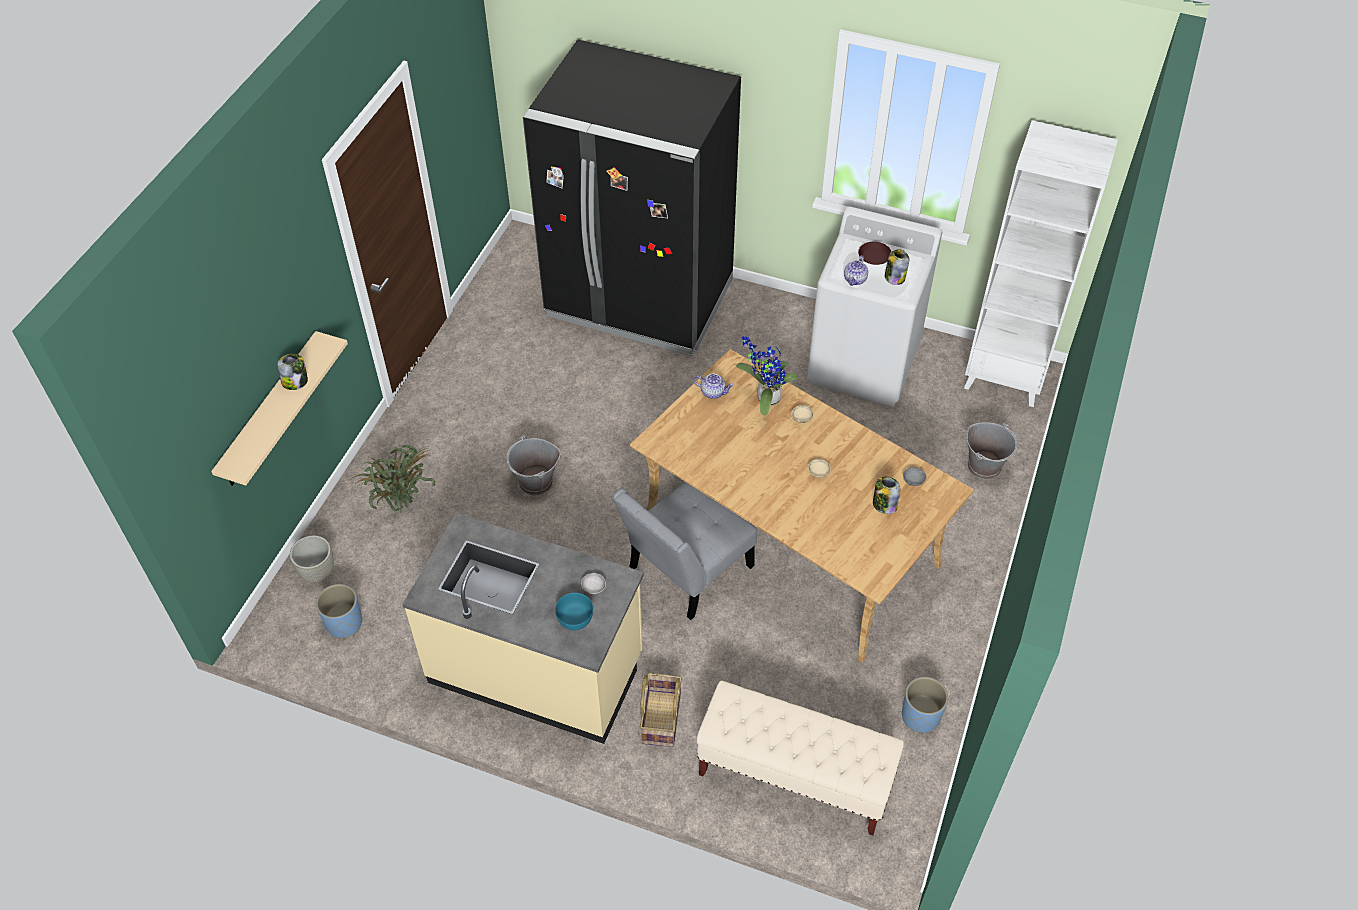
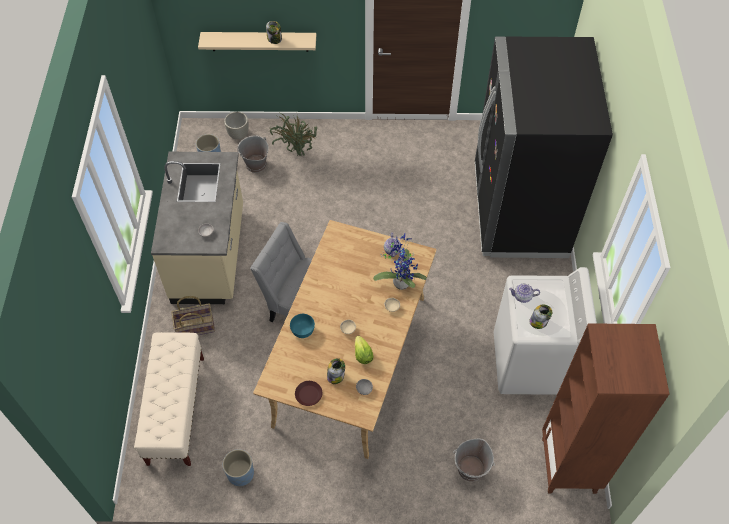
camera: 70 degrees right, 5 degrees up
grey bucket [506,436,561,495] -> grey bucket moved to [237,135,269,173]
turquoise bowl [555,593,593,630] -> turquoise bowl moved to [290,314,315,338]
brown plate [858,242,891,265] -> brown plate moved to [295,381,322,406]
white bookcase [964,120,1118,407] -> brown bookcase [542,323,669,494]
none -> lettuce [355,336,374,364]

